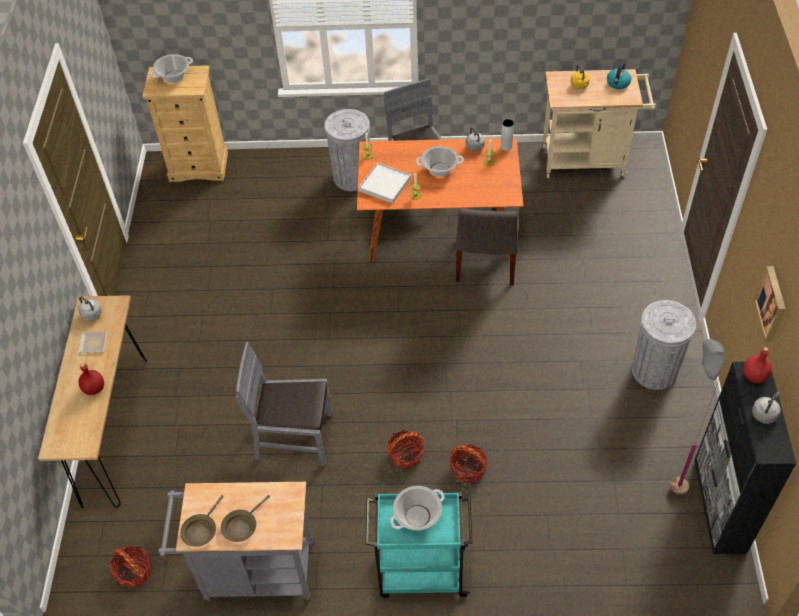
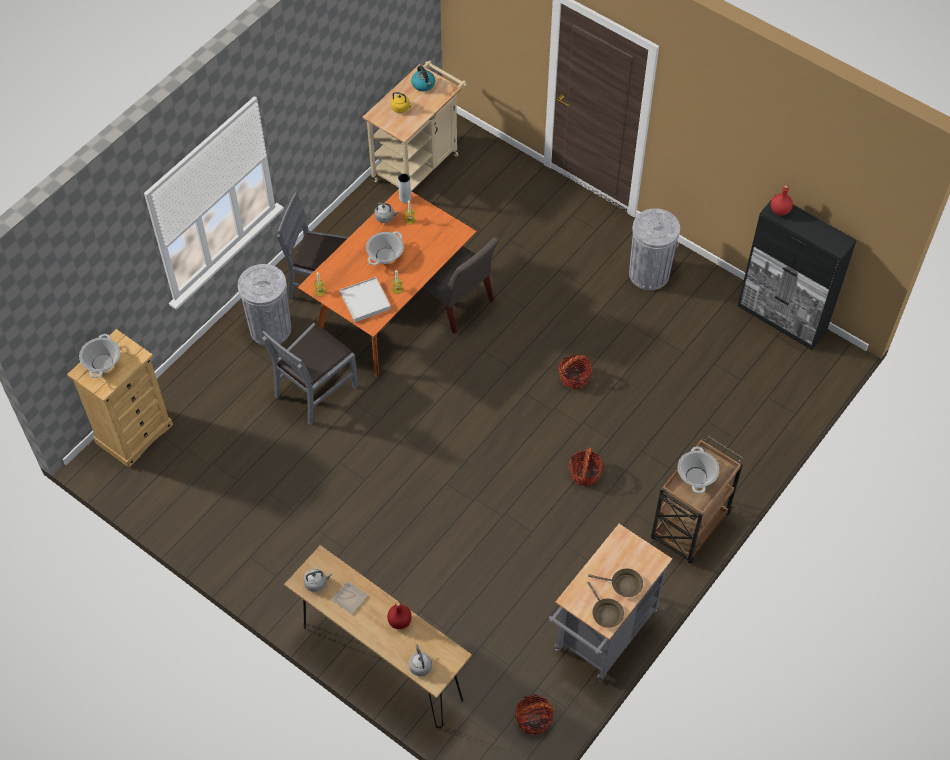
camera: 55 degrees left, 5 degrees up
brown frying pan [221,494,270,542] -> brown frying pan turned 60 degrees counterclockwise [588,568,643,597]
grey chair [235,342,332,466] -> grey chair moved to [262,323,358,425]
turquoise cart [365,492,472,598] -> brown cart [651,436,744,564]
basket [449,444,488,483] -> basket moved to [559,355,592,389]
grey floor lamp [670,339,725,495] -> none
grey kettle [752,392,781,424] -> grey kettle moved to [409,644,432,676]
picture [754,266,786,342] -> none

